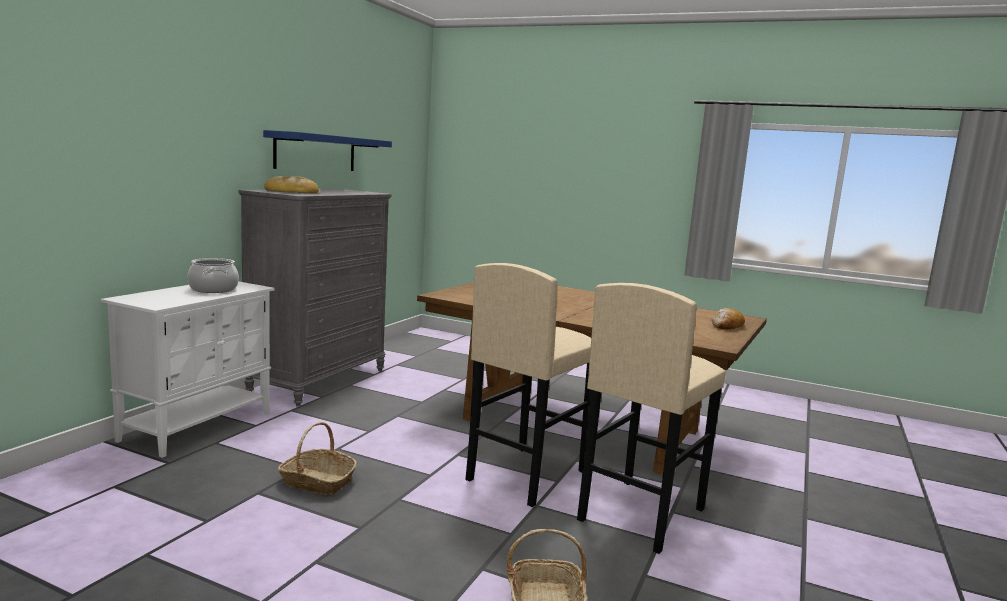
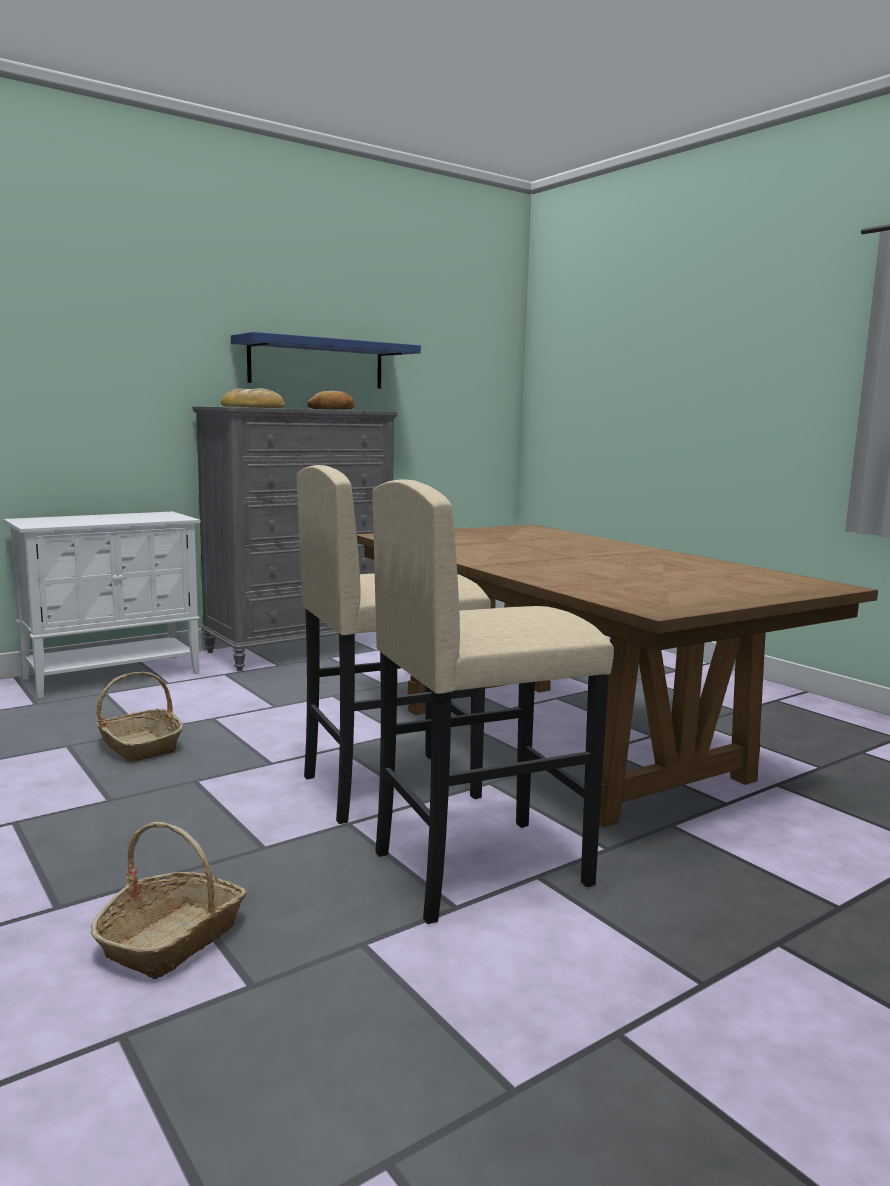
camera: 30 degrees right, 0 degrees up
cooking pot [187,258,239,293] -> none
bread [711,308,745,329] -> bread moved to [307,391,355,410]

